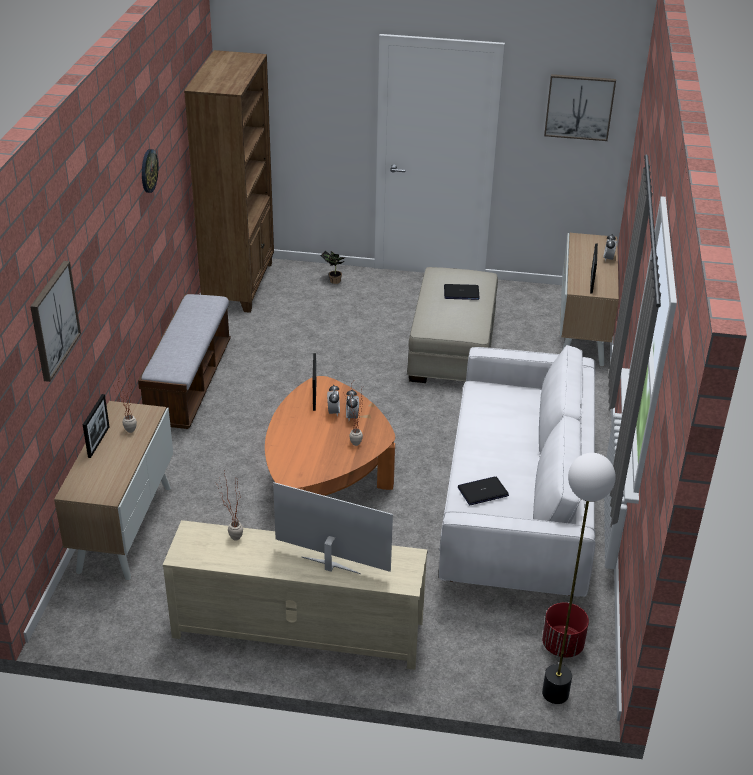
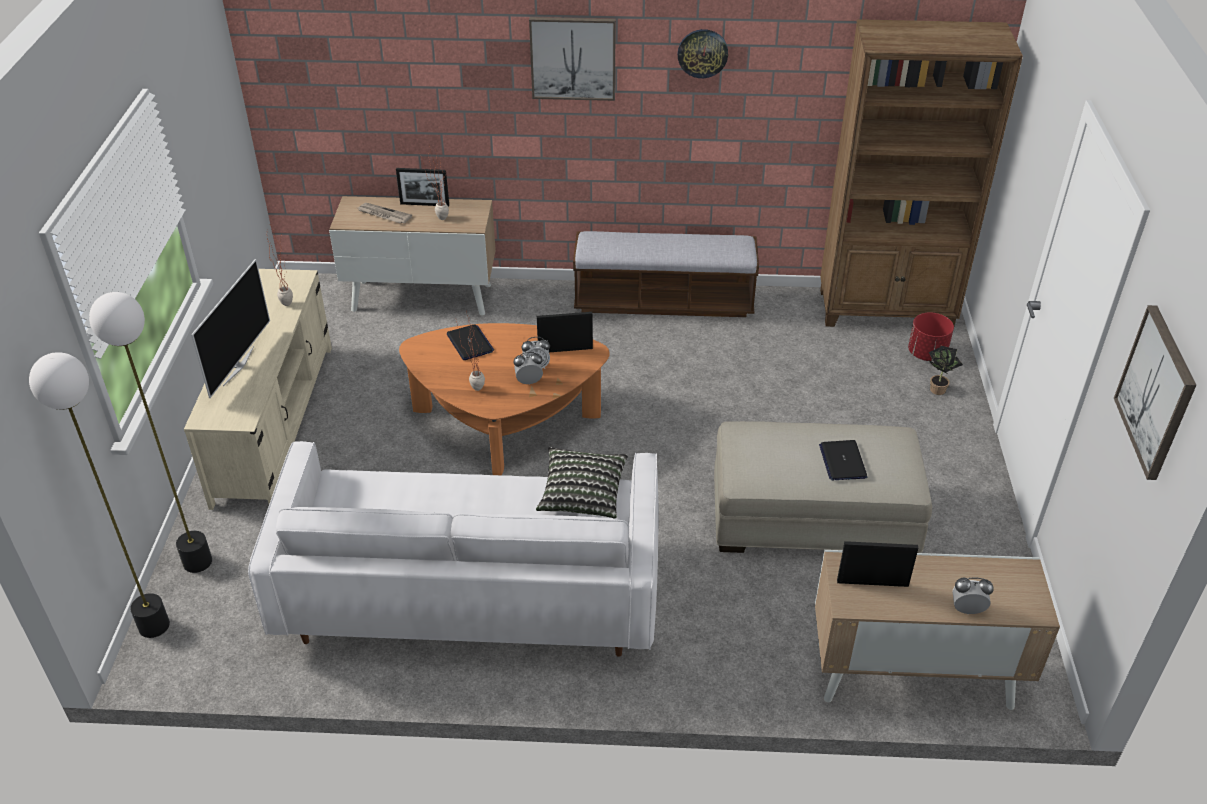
camera: 85 degrees right, 5 degrees up
picture [30,261,81,382] -> picture moved to [529,17,616,101]
laptop [458,476,509,505] -> laptop moved to [447,324,494,360]
red planter [542,603,589,658] -> red planter moved to [908,313,954,361]
none -> floor lamp [89,292,212,573]
none -> newspaper [358,203,412,223]
none -> pillow [536,447,628,518]

